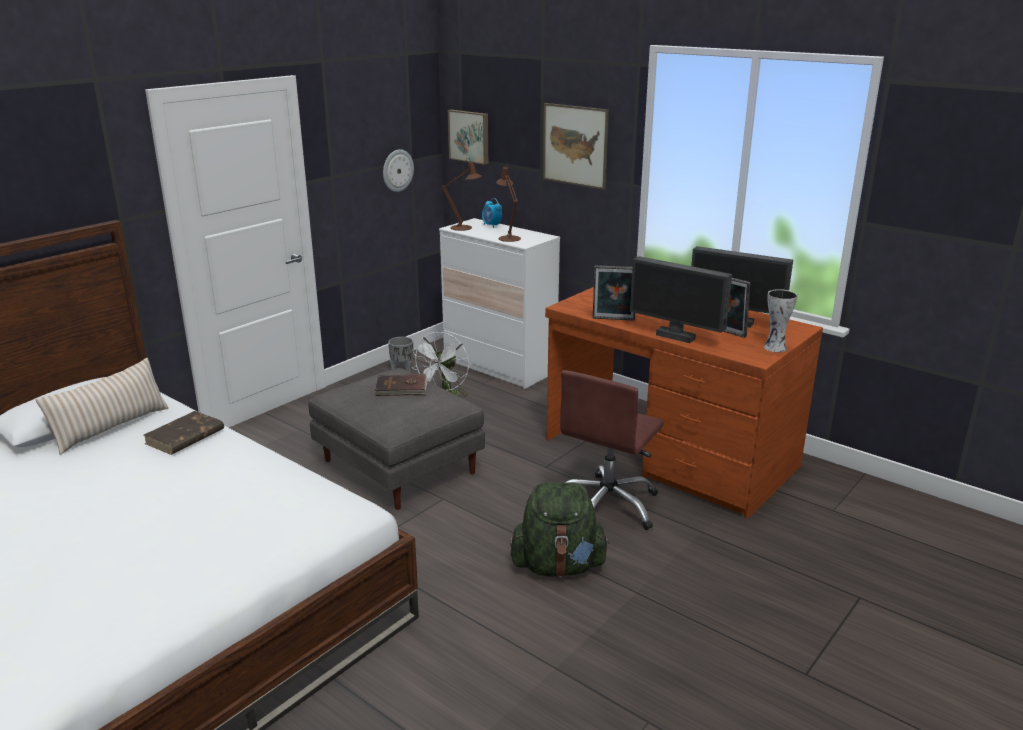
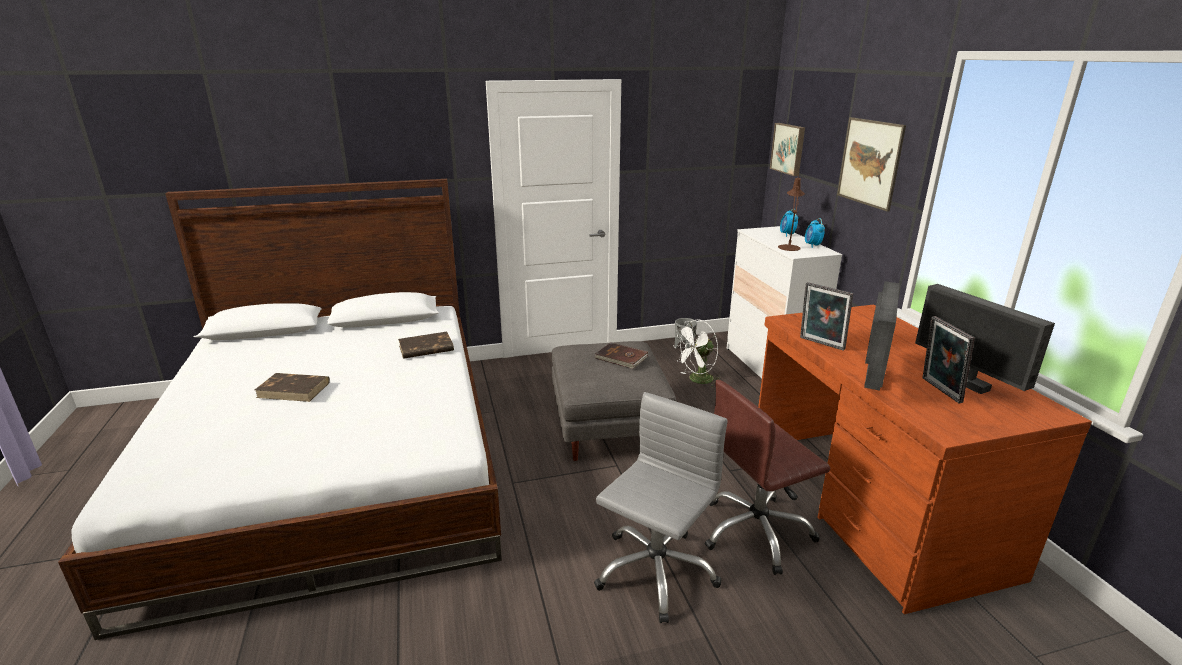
camera: 35 degrees right, 0 degrees up
beige pillow [35,358,168,455] -> none
wall clock [383,149,414,192] -> none
brown table lamp [442,159,482,231] -> none
green backpack [510,482,610,577] -> grey office chair [594,392,728,623]
monitor [630,256,732,343] -> monitor turned 135 degrees counterclockwise [864,281,900,391]
vase [764,289,798,352] -> none
none -> brown book [255,373,330,402]
none -> alarm clock [805,218,825,248]

